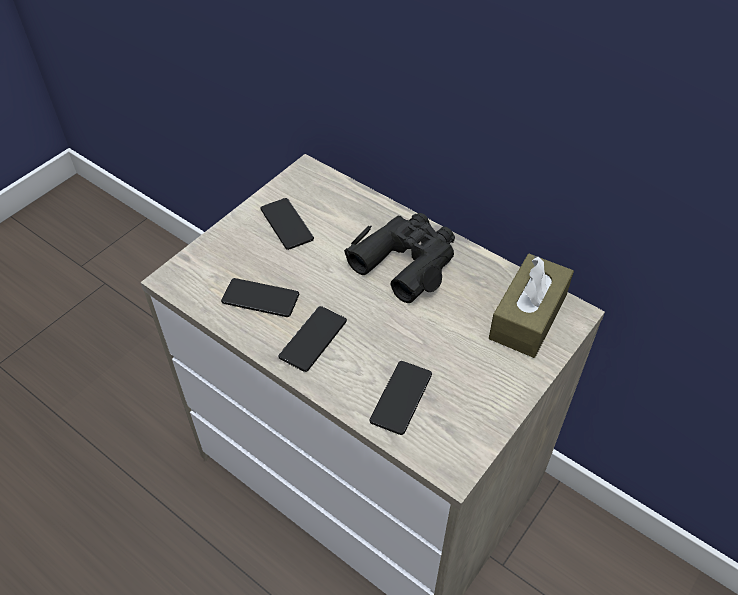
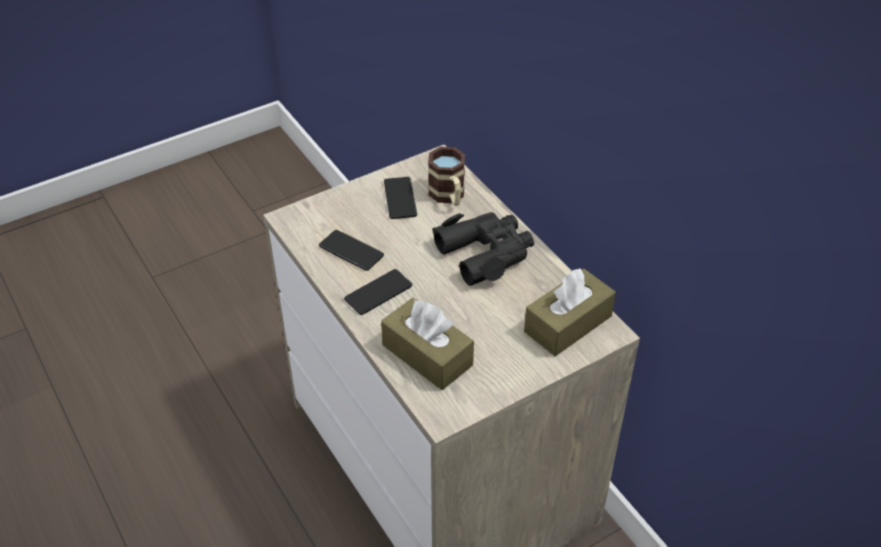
camera: 20 degrees right, 5 degrees down
phone [369,361,432,435] -> brown tissue box [381,298,474,390]
none -> mug [428,147,465,206]

